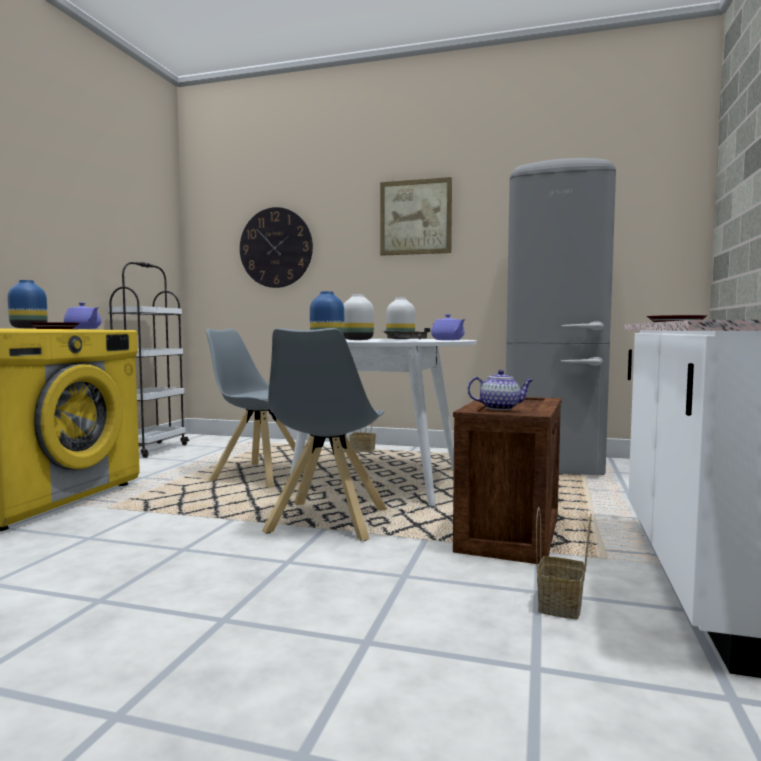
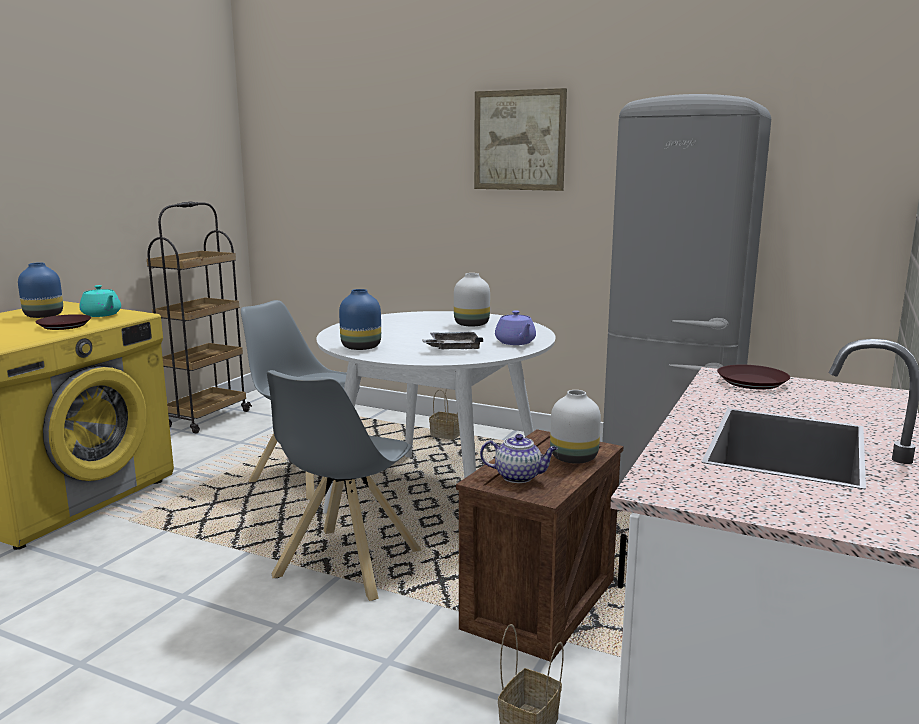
camera: 10 degrees right, 10 degrees up
purple teapot [64,302,102,329] -> turquoise teapot [79,285,121,317]
white cart [108,262,189,458] -> brown cart [147,202,252,433]
wall clock [240,207,313,288] -> none
white vase [343,294,374,340] -> white vase moved to [550,390,601,464]

